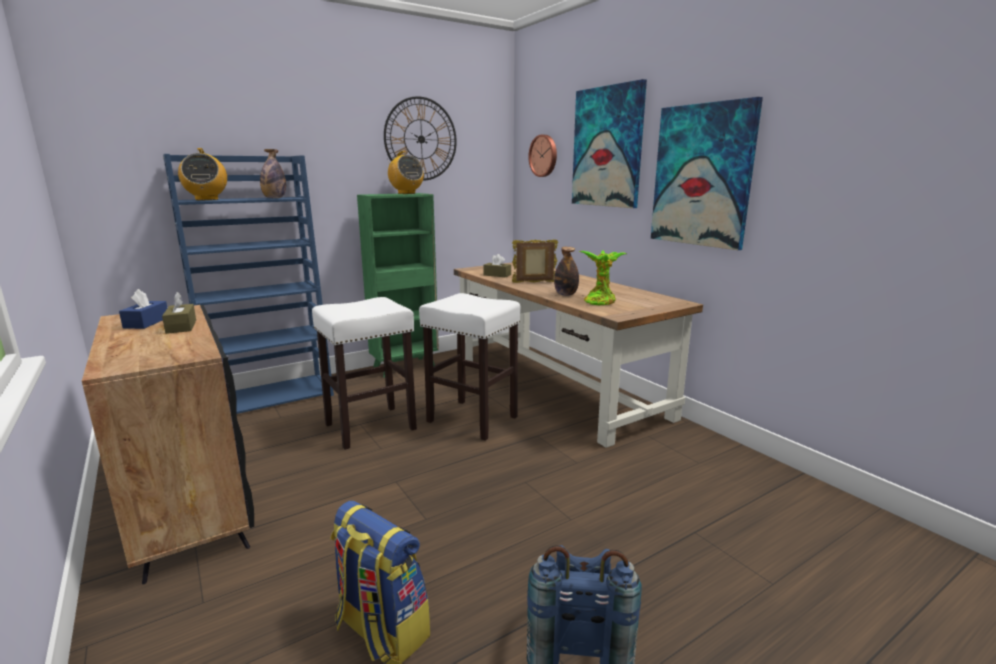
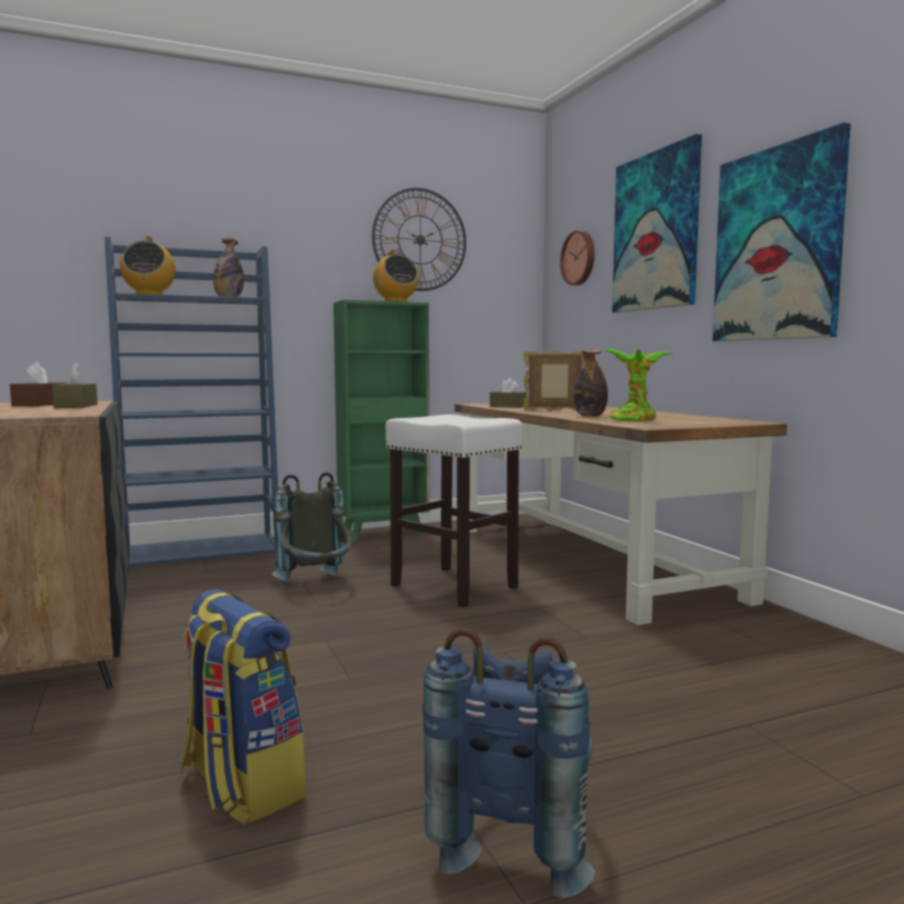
camera: 10 degrees right, 10 degrees down
blue tissue box [119,289,167,329] -> brown tissue box [10,362,66,406]
white stool [312,297,417,450] -> grey backpack [272,472,352,582]

